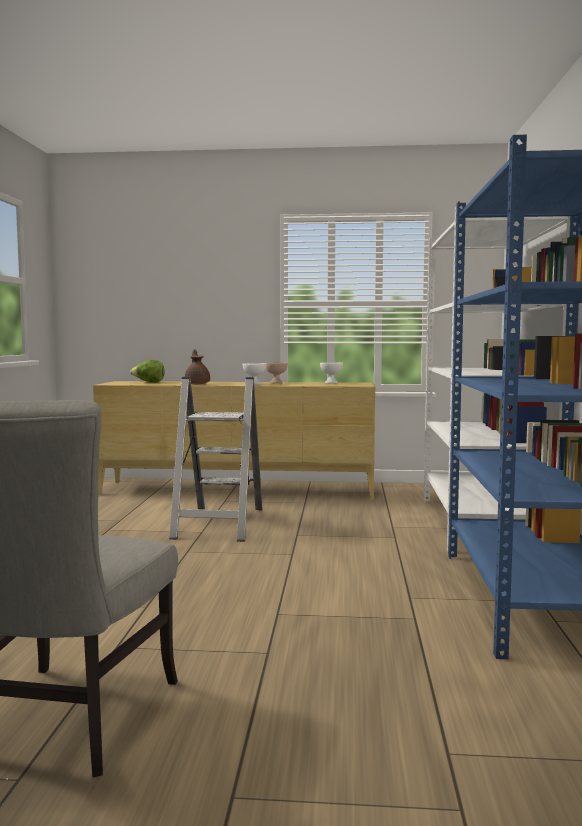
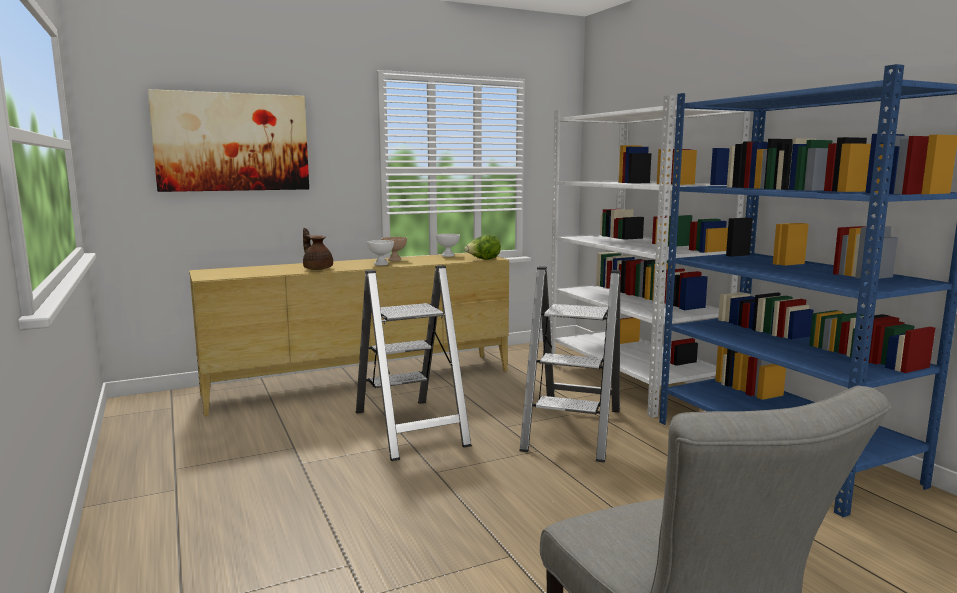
camera: 30 degrees left, 5 degrees up
lettuce [130,360,164,383] -> lettuce moved to [464,234,501,260]
none -> picture [148,89,309,192]
none -> grey step ladder [519,266,621,463]

